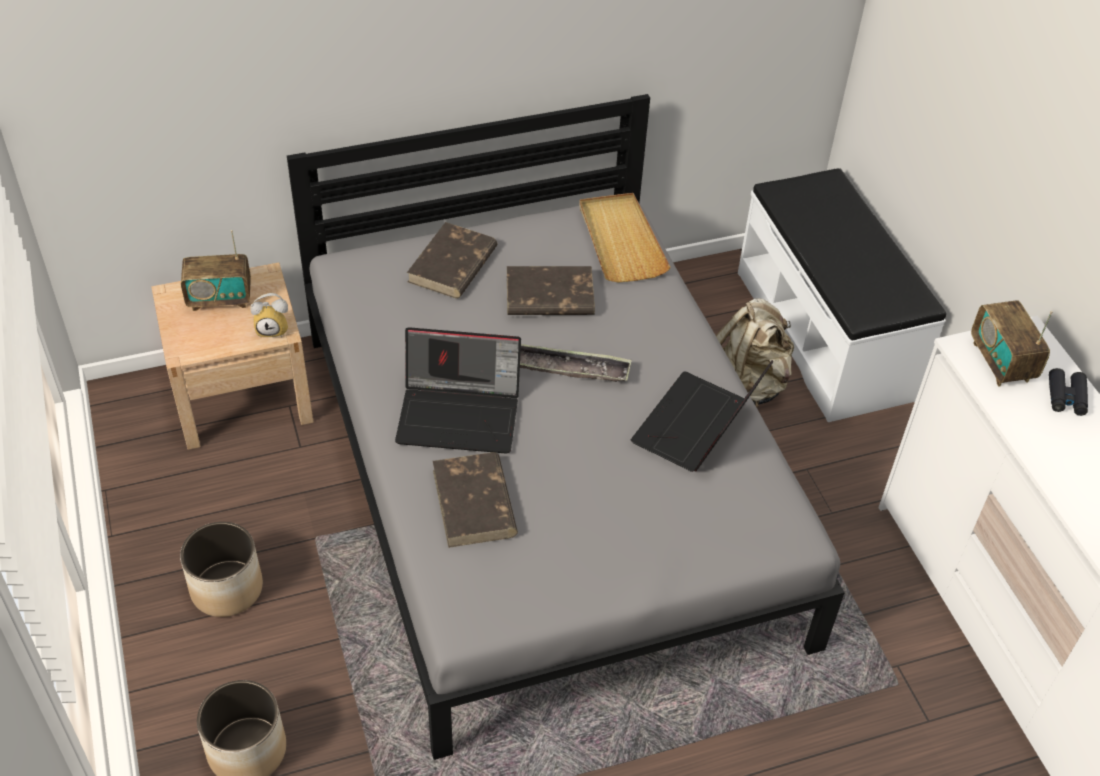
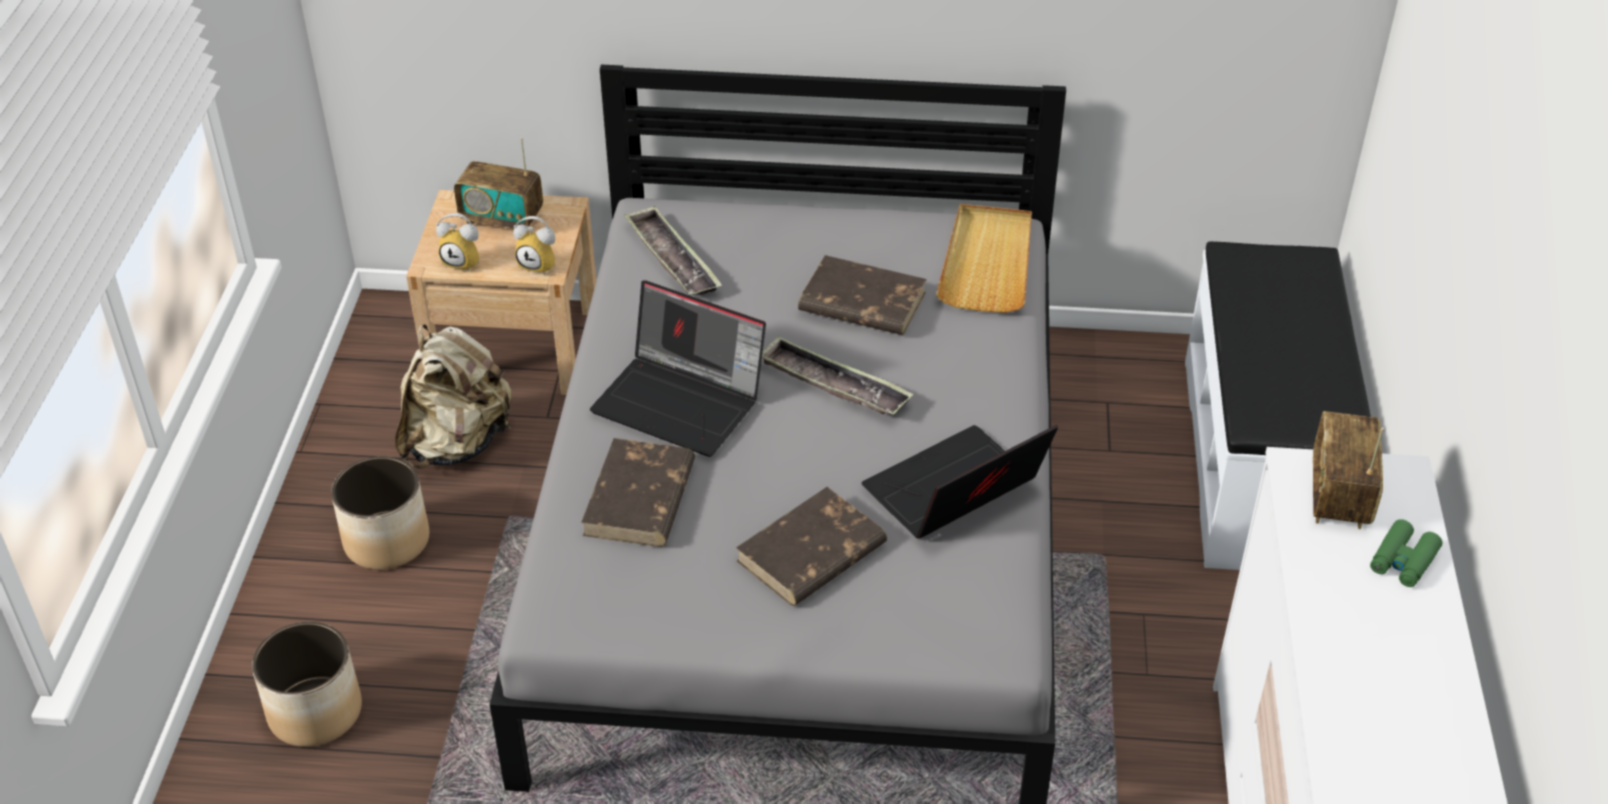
camera: 25 degrees right, 5 degrees down
brown book [407,222,497,299] -> brown book moved to [736,487,887,606]
beige backpack [716,298,794,408] -> beige backpack moved to [395,324,512,469]
black binoculars [1049,368,1088,416] -> green binoculars [1370,519,1443,587]
none -> alarm clock [436,213,479,272]
none -> tray [624,206,722,295]

